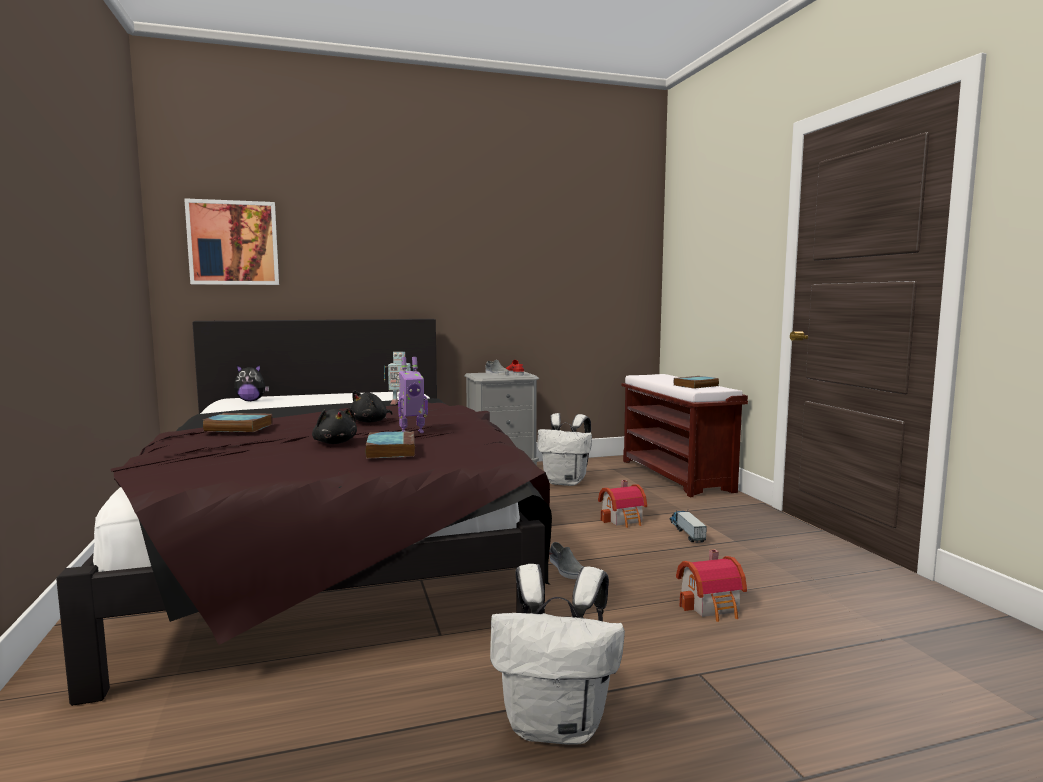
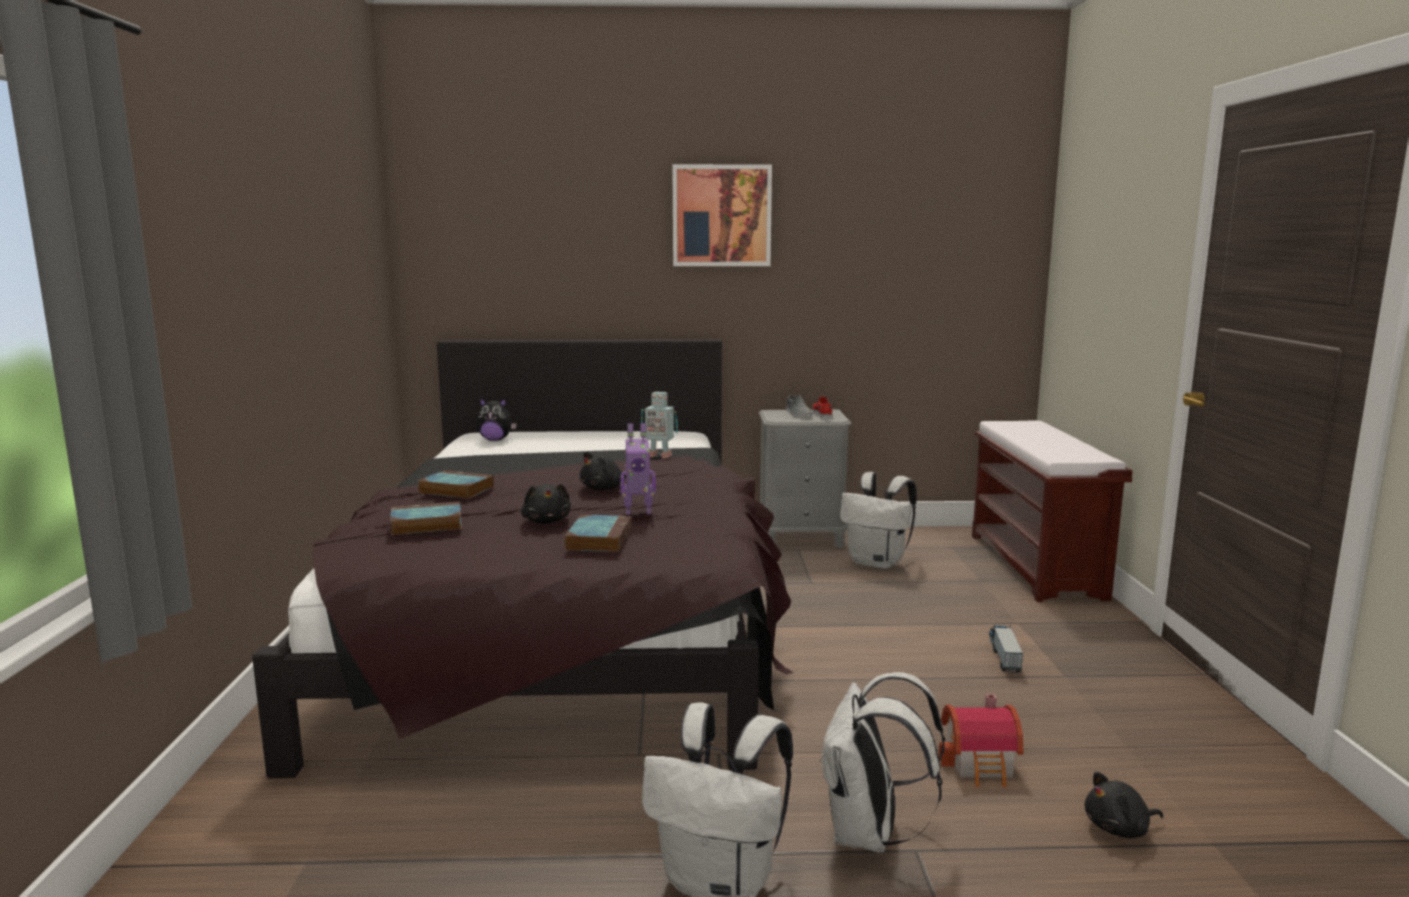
camera: 15 degrees right, 5 degrees up
picture [184,198,279,285] -> picture moved to [672,164,772,266]
grey shoe [550,542,583,579] -> none
toy house [598,480,647,528] -> none
book [674,376,719,389] -> book moved to [390,501,462,535]
none -> white backpack [820,672,945,853]
none -> black plush toy [1085,772,1163,838]

